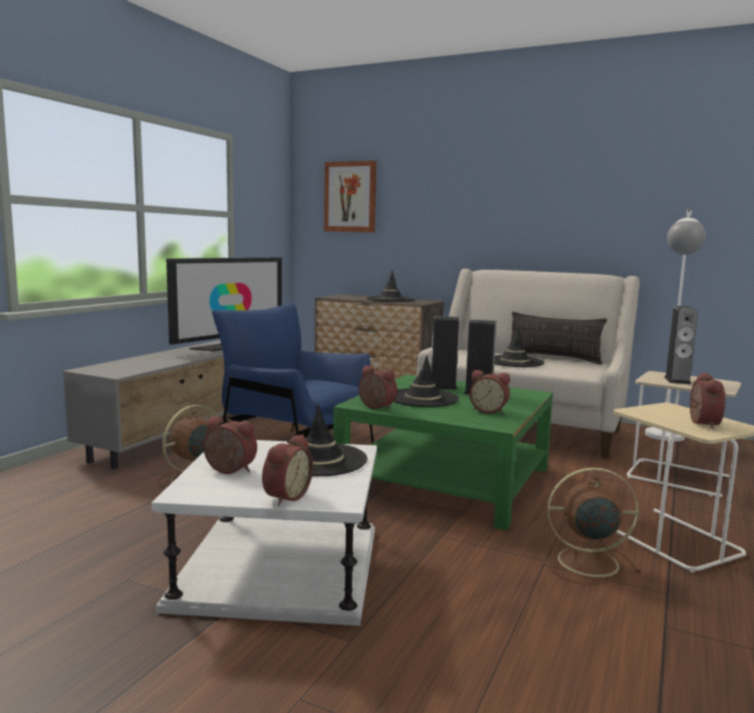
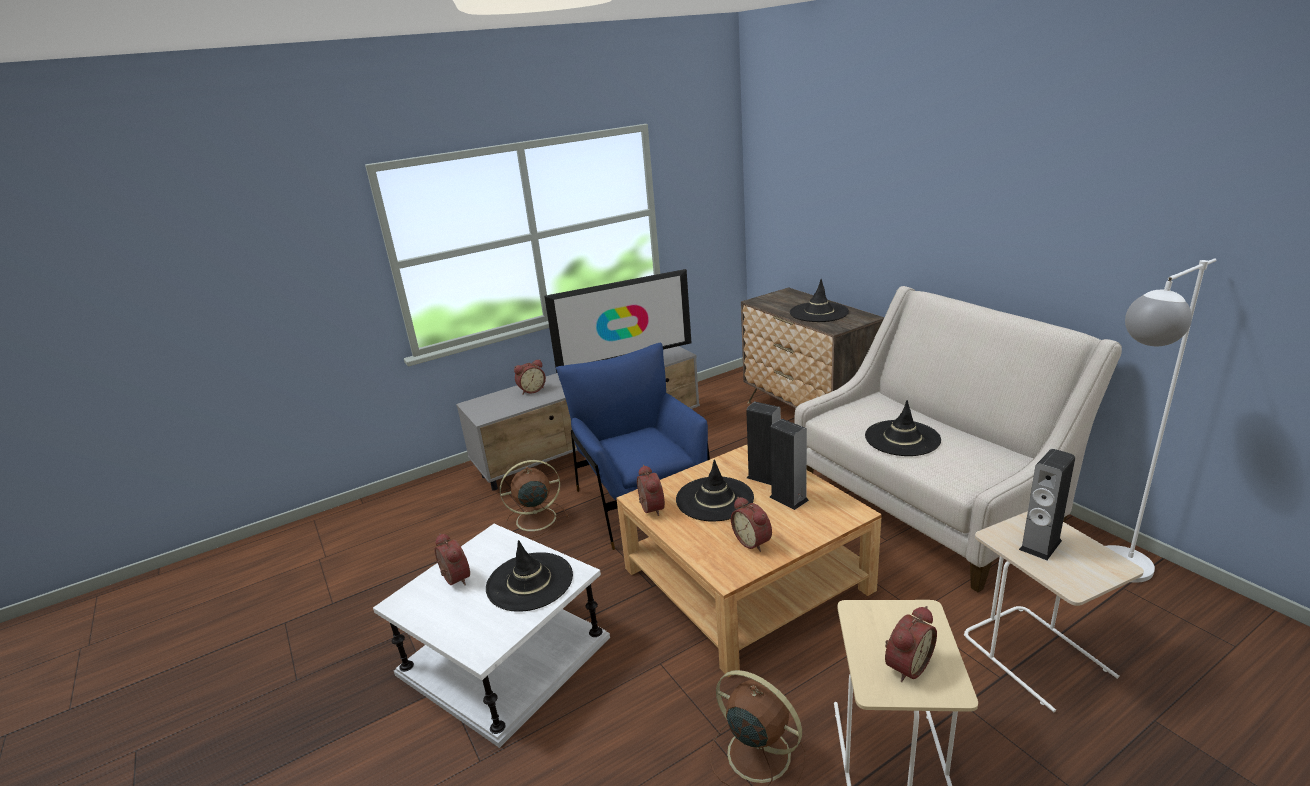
camera: 35 degrees right, 15 degrees up
alarm clock [262,434,313,506] -> alarm clock moved to [514,360,546,395]
picture [324,161,377,232] -> none
green coffee table [333,375,553,530] -> beige coffee table [616,444,882,677]
pillow [509,312,607,364] -> none

